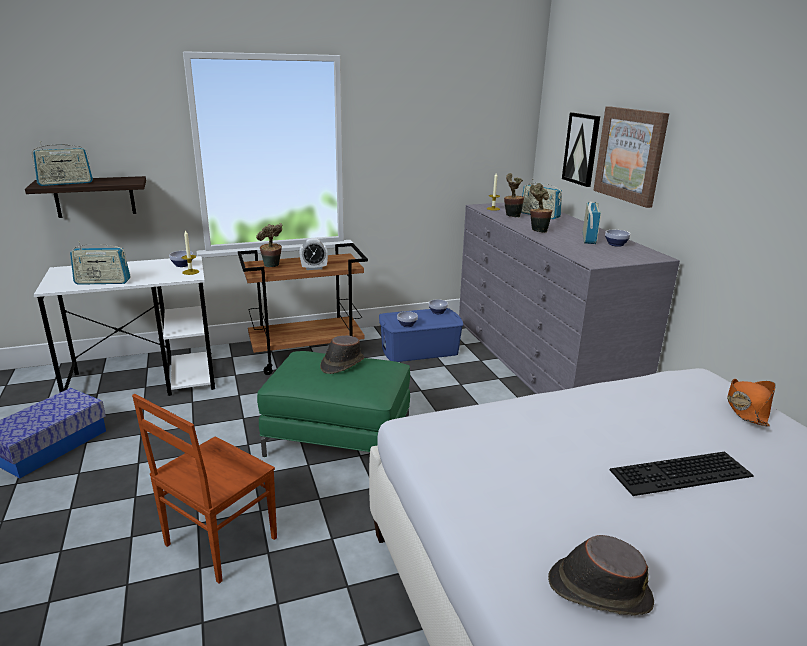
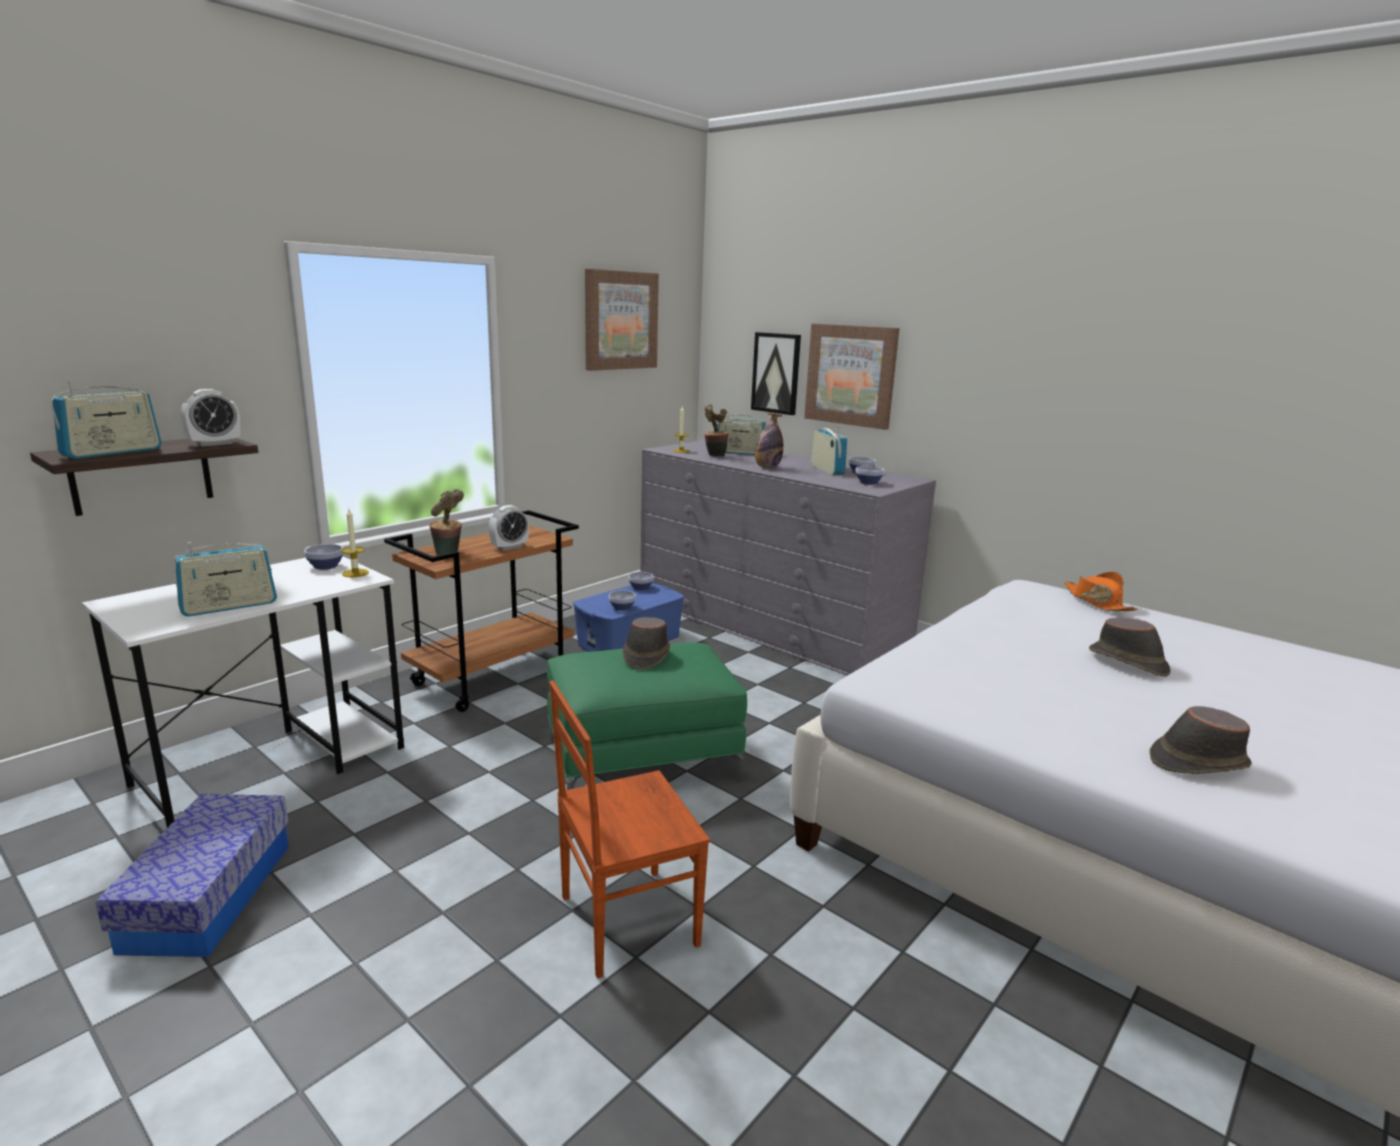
camera: 30 degrees left, 5 degrees down
brown chair [132,394,277,584] -> brown chair turned 60 degrees clockwise [549,680,710,979]
potted plant [530,183,552,233] -> bottle [755,412,783,468]
keyboard [610,451,754,496] -> brown hat [1089,618,1171,677]
none -> alarm clock [181,389,240,446]
none -> picture [585,269,659,371]
none -> bowl [856,466,884,485]

